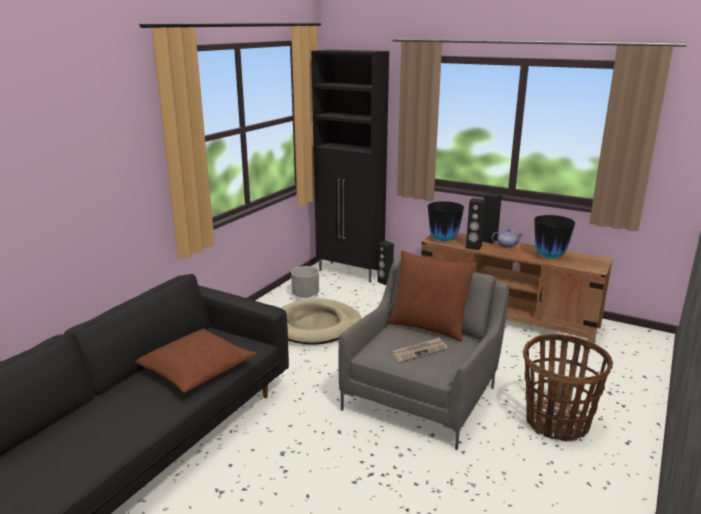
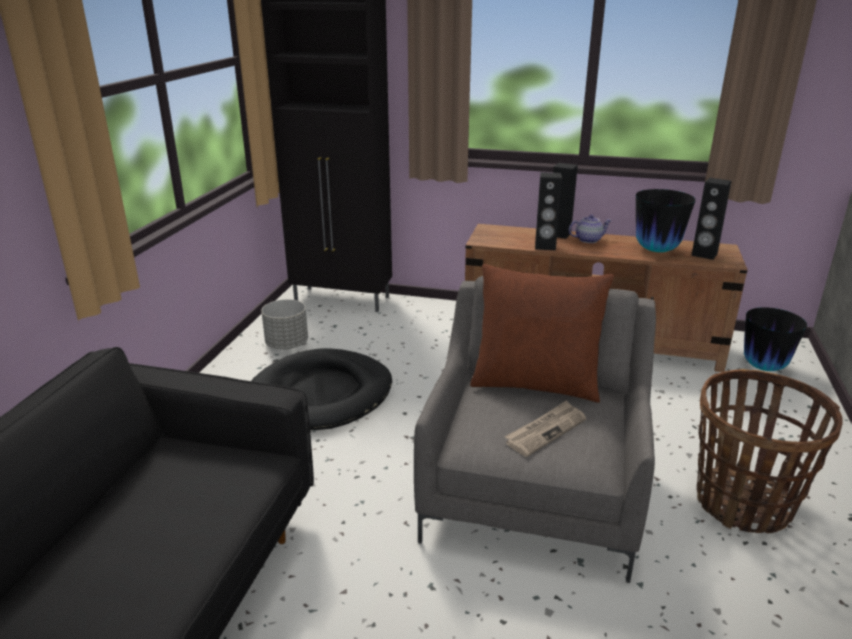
camera: 15 degrees left, 5 degrees up
brown pillow [135,329,256,393] -> none
beige dog bed [281,298,361,345] -> black dog bed [251,348,392,430]
black speaker [377,241,394,285] -> black speaker moved to [691,178,731,260]
vase [428,201,464,241] -> vase moved to [744,307,807,371]

